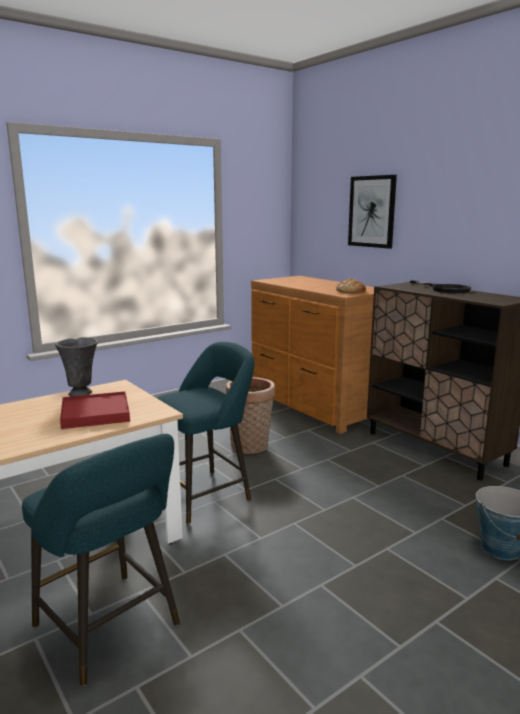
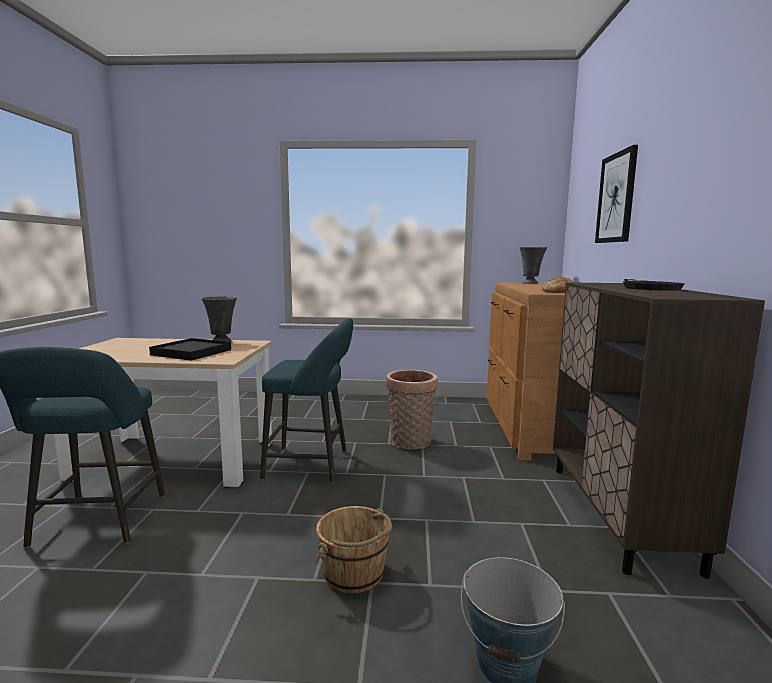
camera: 40 degrees right, 5 degrees down
red tray [60,391,130,429] -> black tray [149,338,231,361]
none -> brown bucket [314,506,392,594]
none -> grey vase [519,247,547,284]

